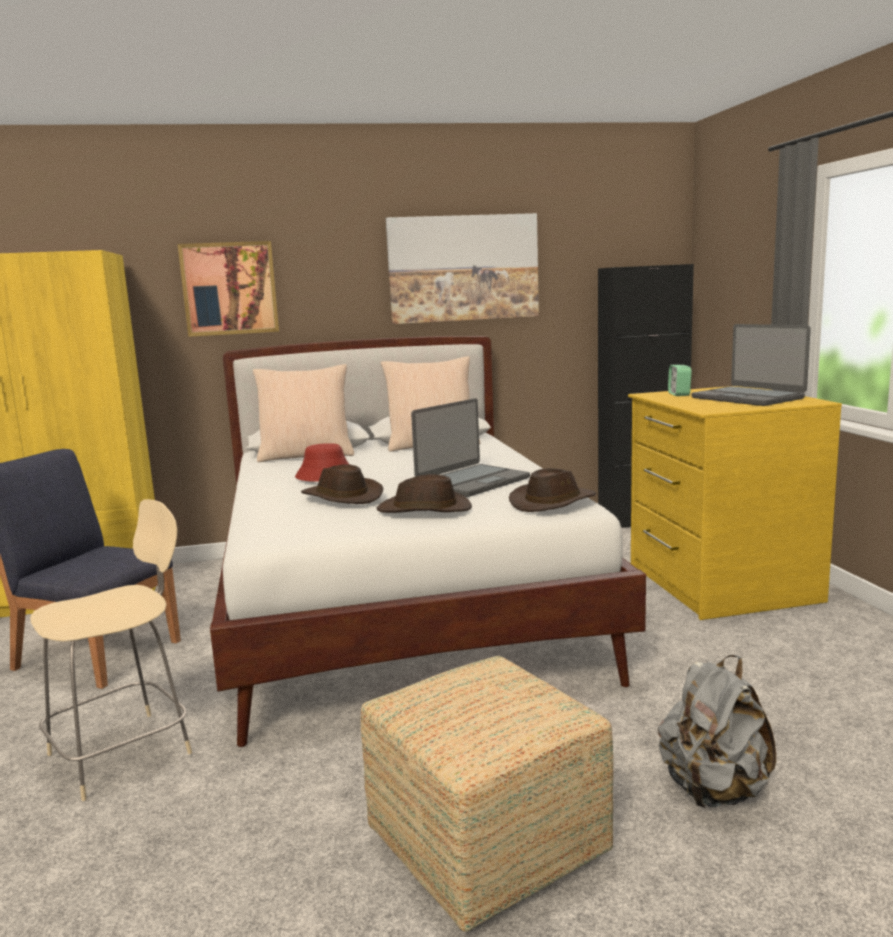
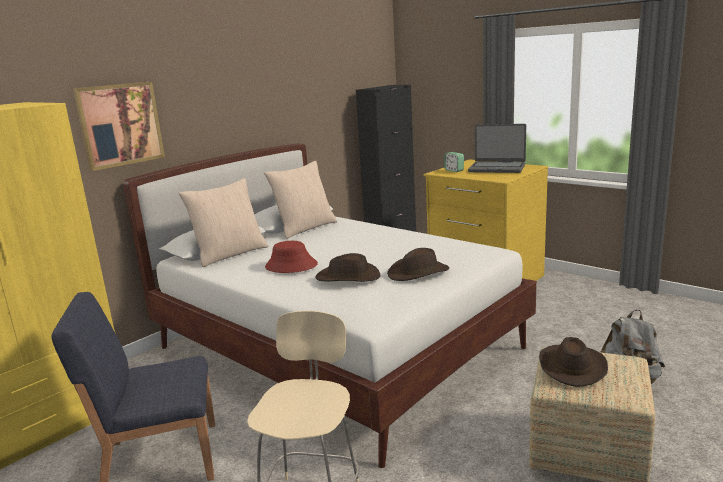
camera: 35 degrees left, 5 degrees up
picture [386,213,539,324] -> none
laptop [411,398,530,497] -> none
brown hat [509,468,596,512] -> brown hat moved to [539,337,608,387]

